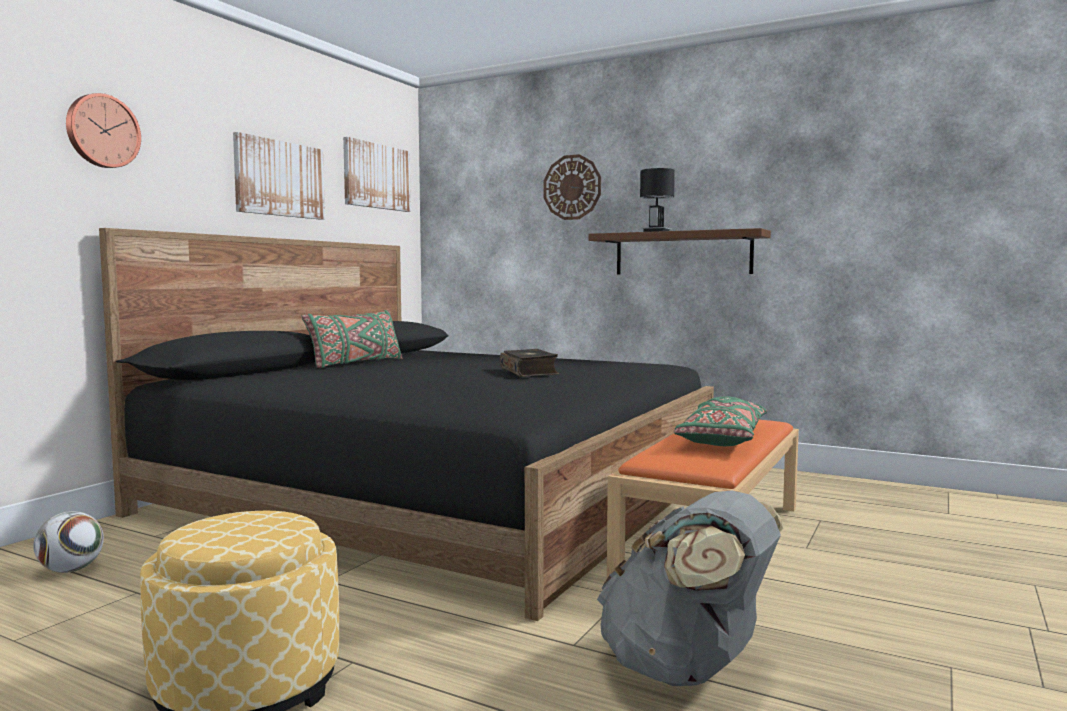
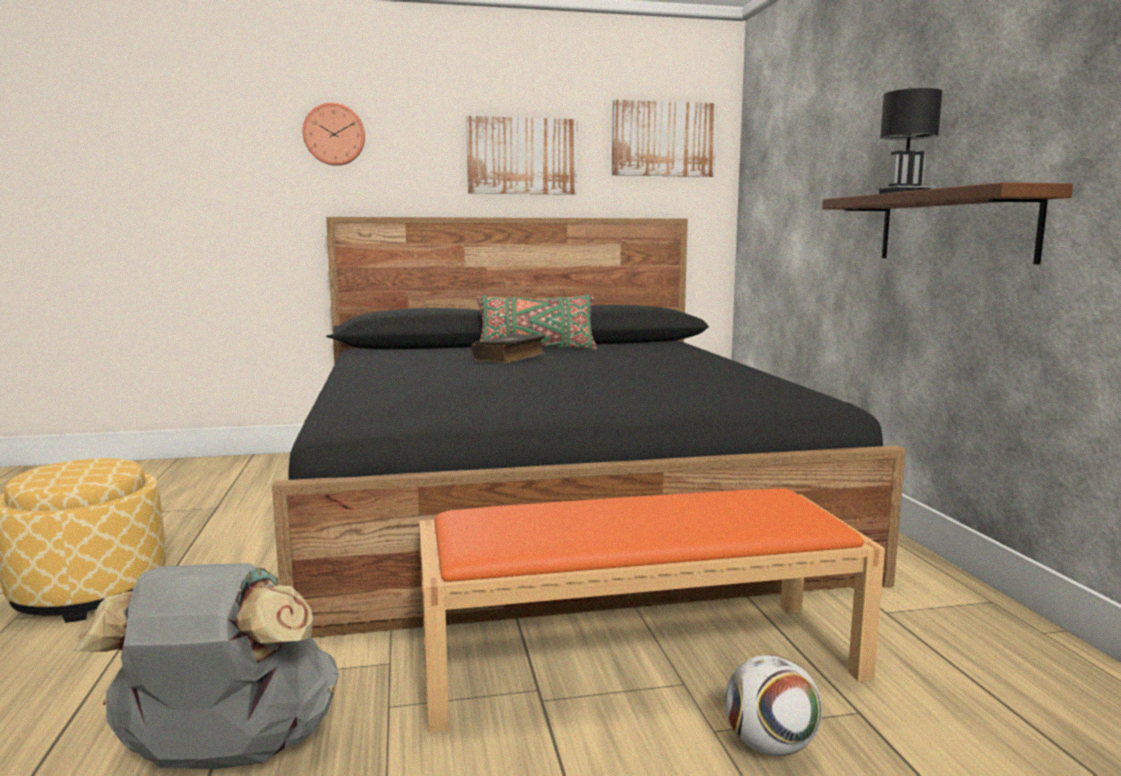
camera: 50 degrees right, 5 degrees up
football [33,511,104,573] -> football moved to [725,655,822,756]
book [499,349,559,377] -> book moved to [471,334,546,363]
wall clock [543,154,601,220] -> none
green pillow [674,396,767,446] -> none

